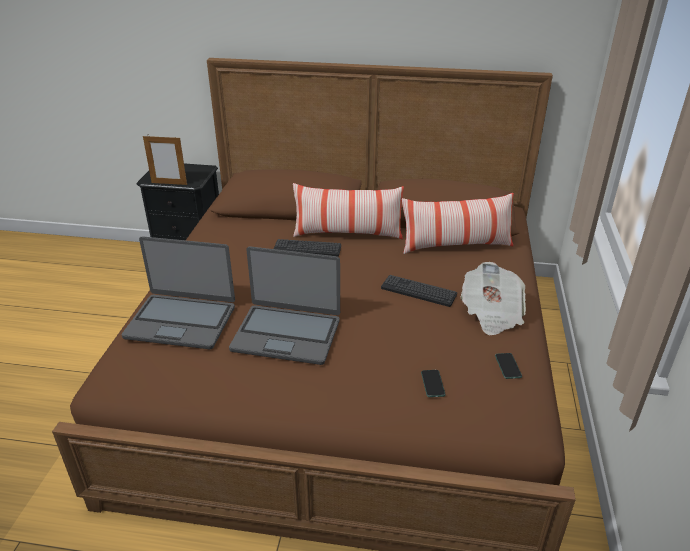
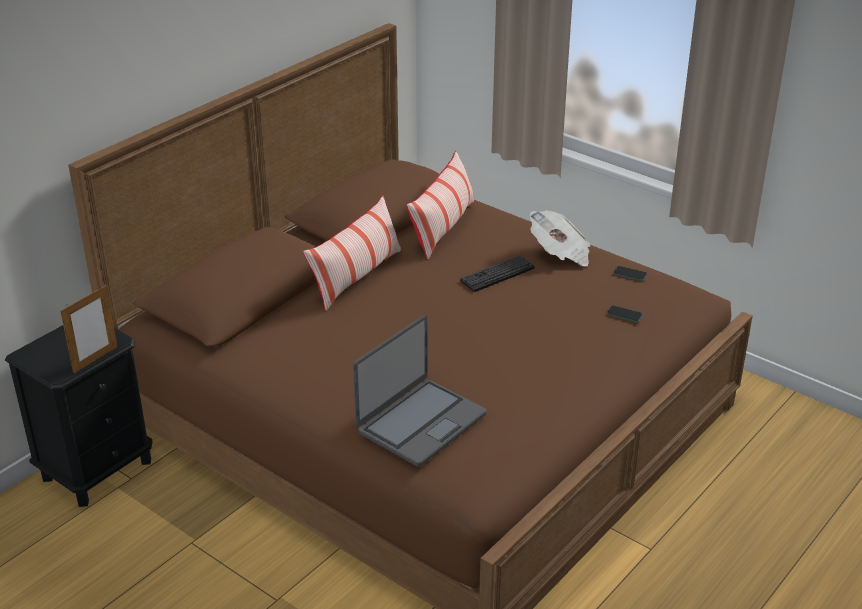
camera: 60 degrees left, 0 degrees up
laptop [229,247,340,365] -> none
keyboard [274,239,341,257] -> none

